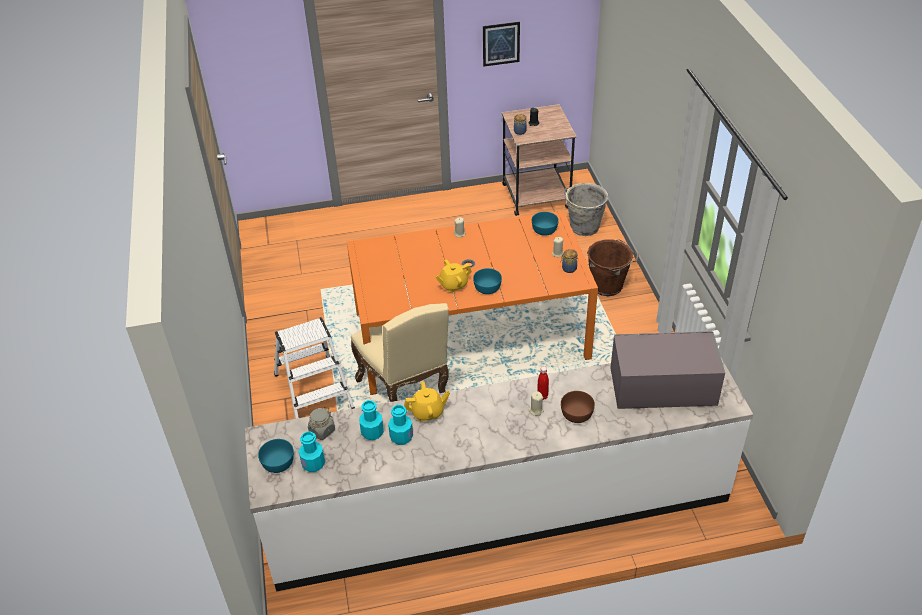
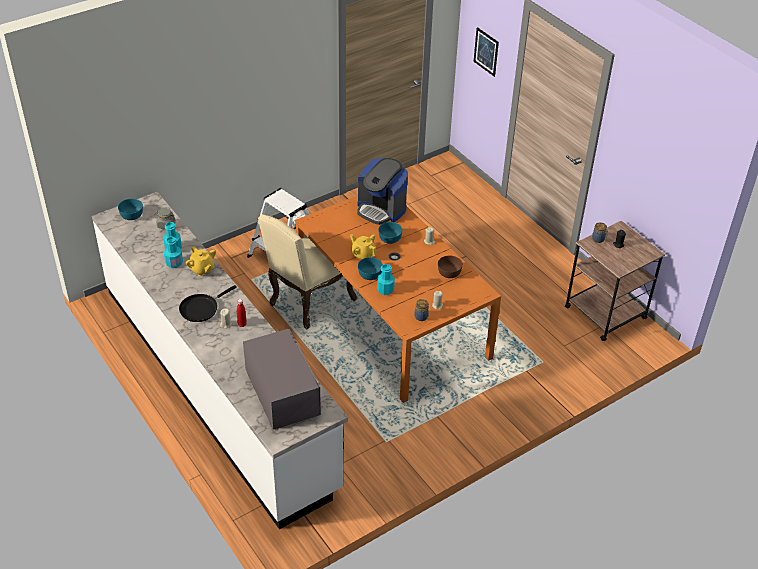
camera: 65 degrees right, 0 degrees up
turquoise bottle [299,432,325,472] -> turquoise bottle moved to [377,264,395,295]
picture [483,22,520,67] -> picture moved to [474,27,499,77]
turquoise bowl [532,212,559,236] -> turquoise bowl moved to [378,222,403,244]
brown bowl [561,391,595,423] -> brown bowl moved to [438,256,463,278]
grey bucket [564,183,608,236] -> none
brown bucket [587,240,639,296] -> none
none -> black frying pan [179,285,237,322]
none -> coffee machine [357,158,408,225]

